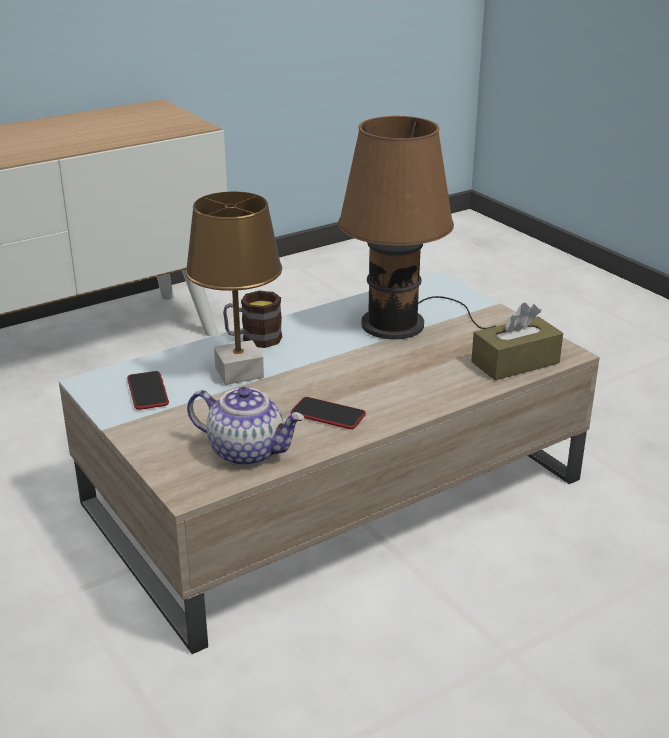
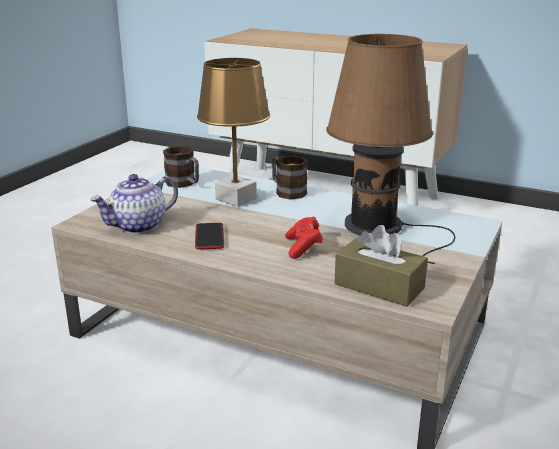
camera: 60 degrees right, 5 degrees down
phone [127,371,169,410] -> mug [163,146,199,188]
teapot [187,387,305,466] -> teapot turned 60 degrees clockwise [90,174,178,234]
none -> red game controller [285,217,323,259]

